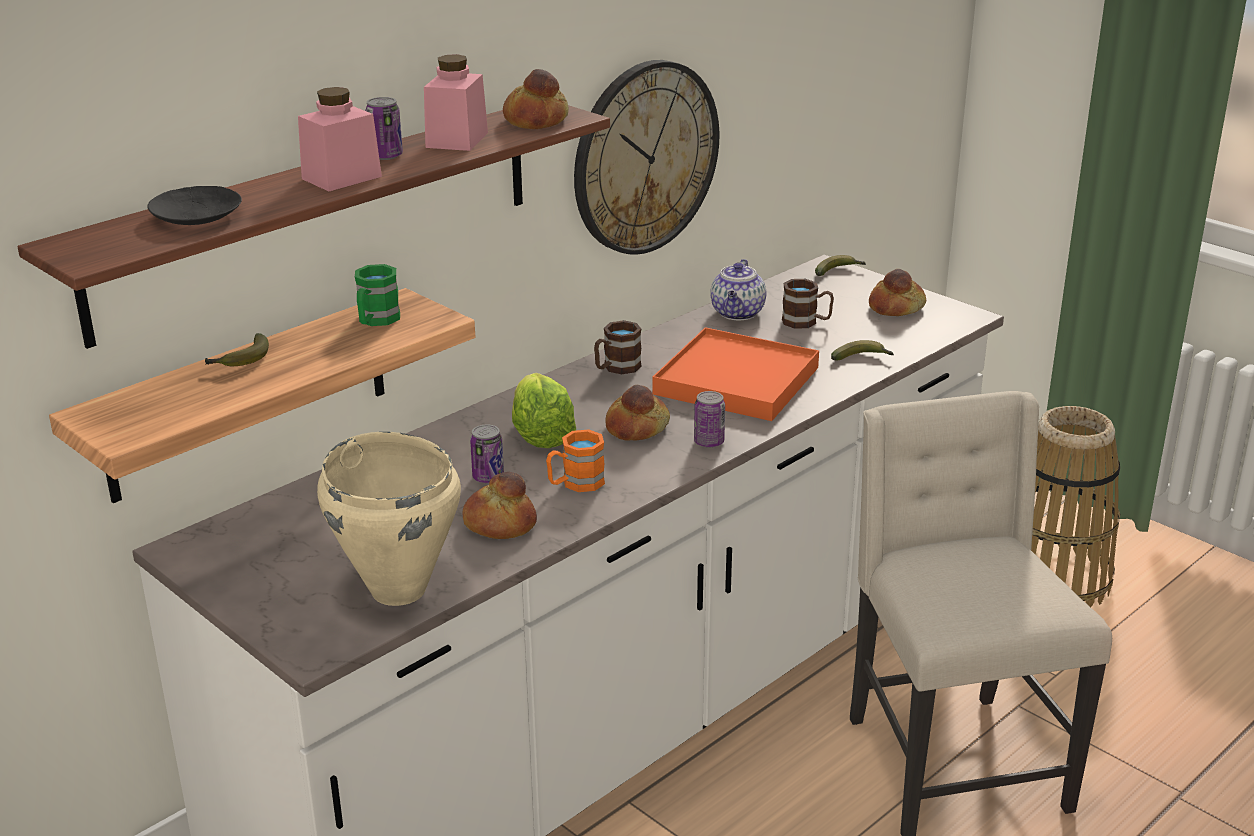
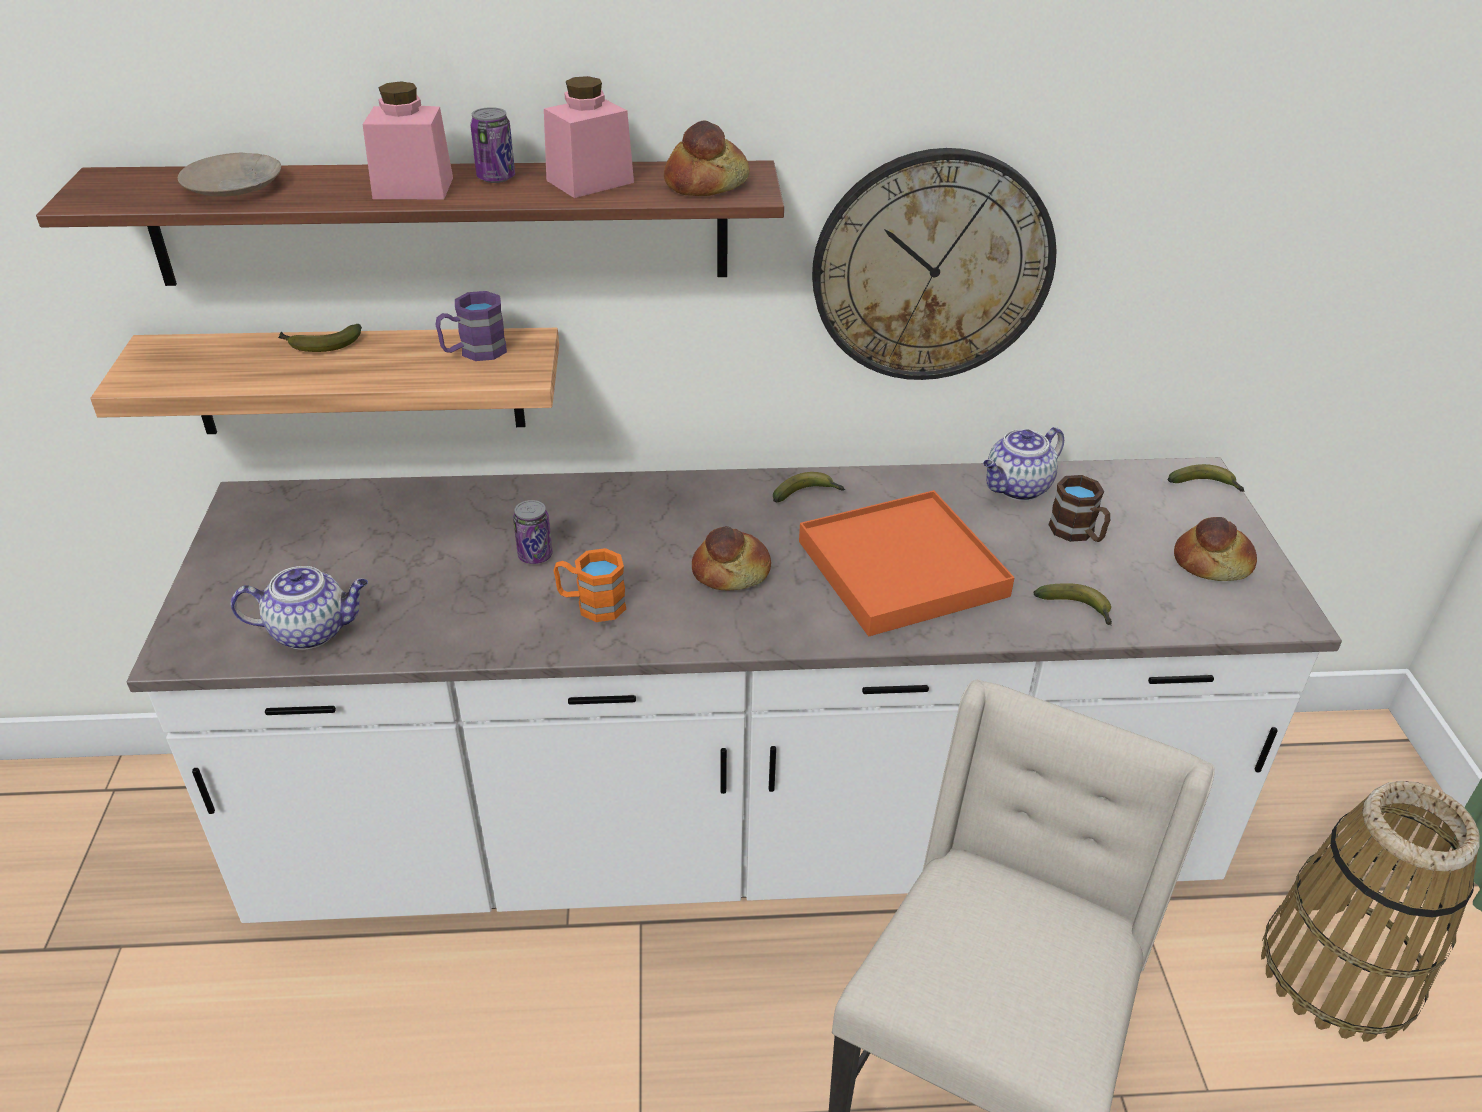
camera: 40 degrees right, 10 degrees up
black plate [147,186,242,225] -> beige plate [178,153,281,197]
beige cooking pot [317,432,461,606] -> teapot [230,566,368,650]
green mug [355,264,400,326] -> purple mug [435,291,507,361]
bread [462,472,537,539] -> none
lettuce [512,373,576,448] -> none
brown mug [594,320,642,374] -> banana [773,472,845,503]
can [694,391,725,448] -> none

